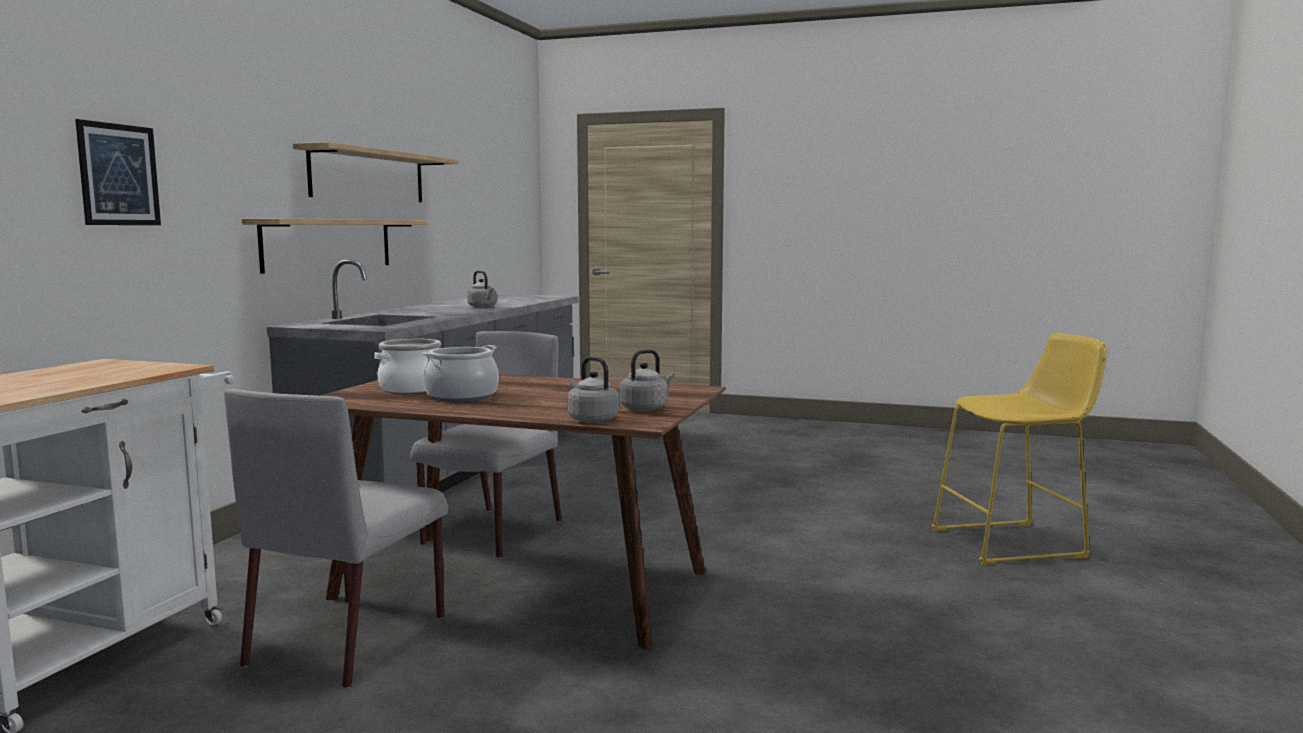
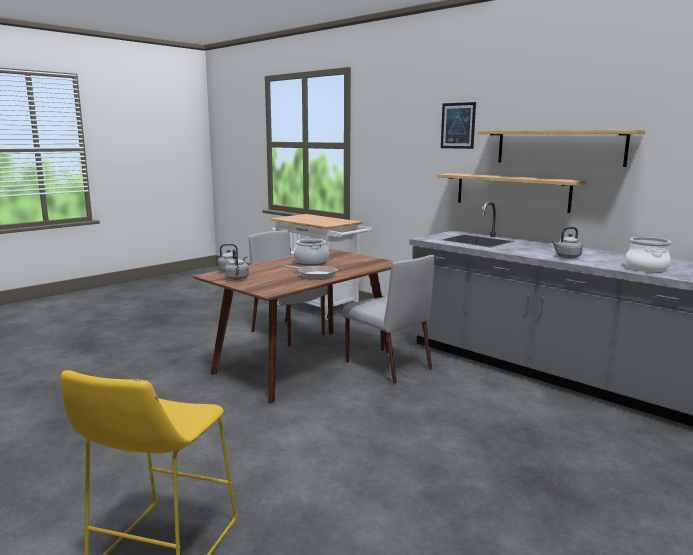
camera: 115 degrees right, 5 degrees up
picture [75,119,161,225] -> picture moved to [441,102,476,149]
cooking pot [374,339,441,393] -> cooking pot moved to [625,237,671,272]
none -> frying pan [284,265,338,280]

